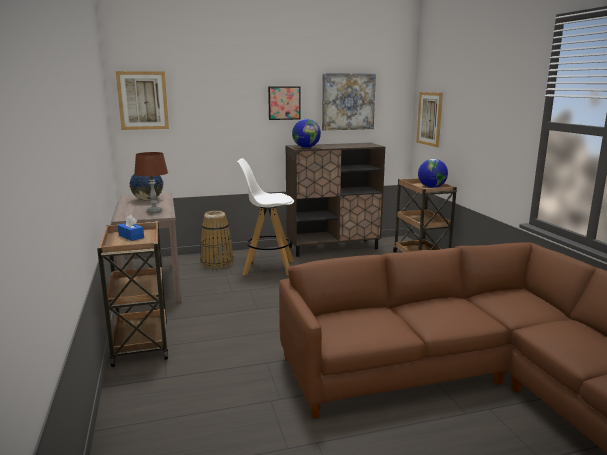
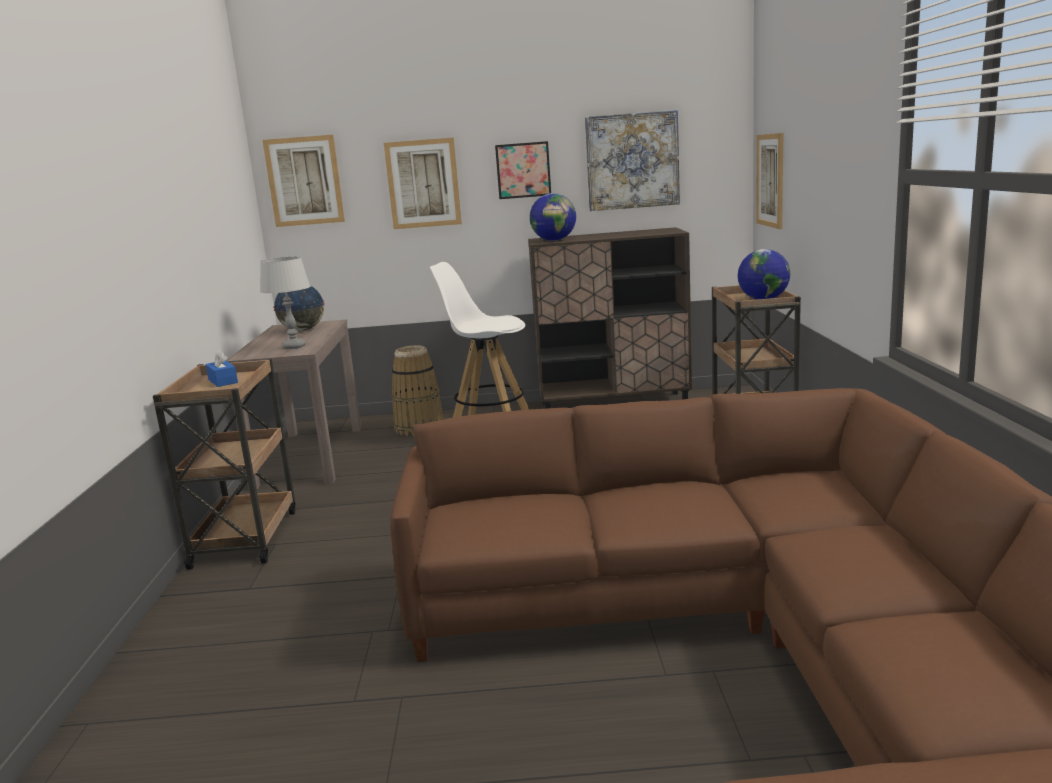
camera: 15 degrees right, 0 degrees up
brown table lamp [134,152,168,214] -> grey table lamp [260,257,310,349]
none -> picture [384,137,462,229]

